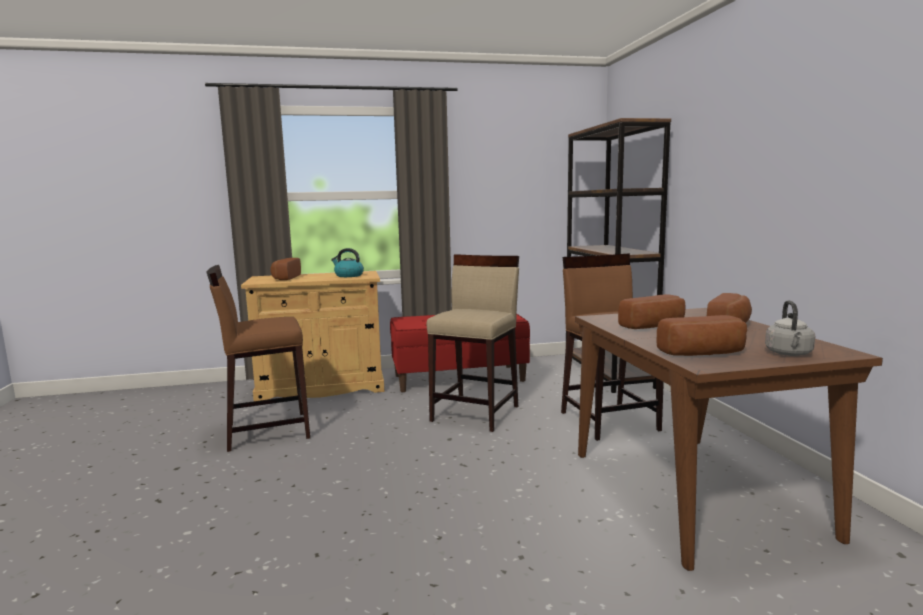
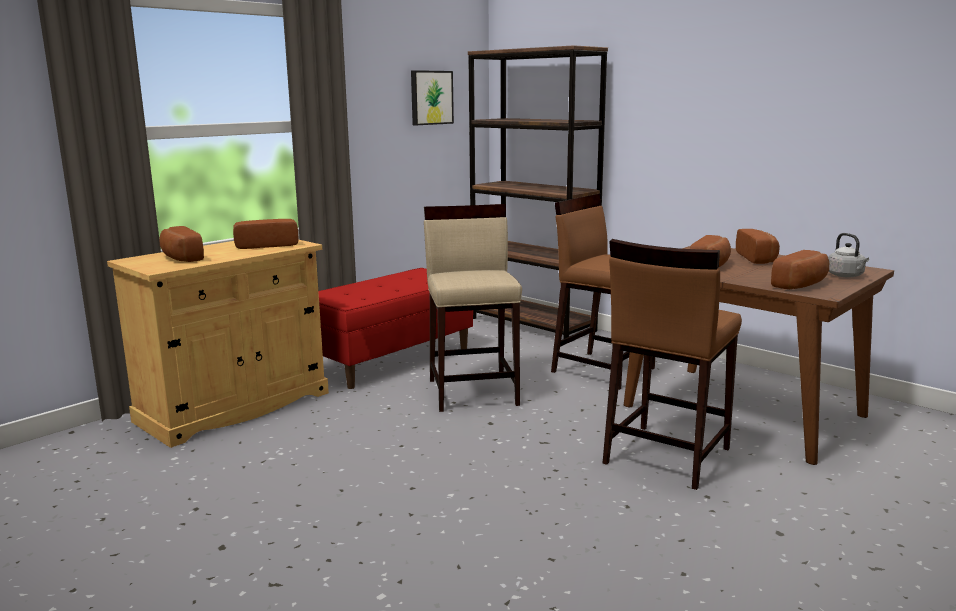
camera: 35 degrees left, 5 degrees up
brown stool [207,265,310,452] -> brown stool moved to [602,239,742,490]
kettle [331,248,364,277] -> bread [233,219,299,249]
none -> picture [411,70,454,125]

